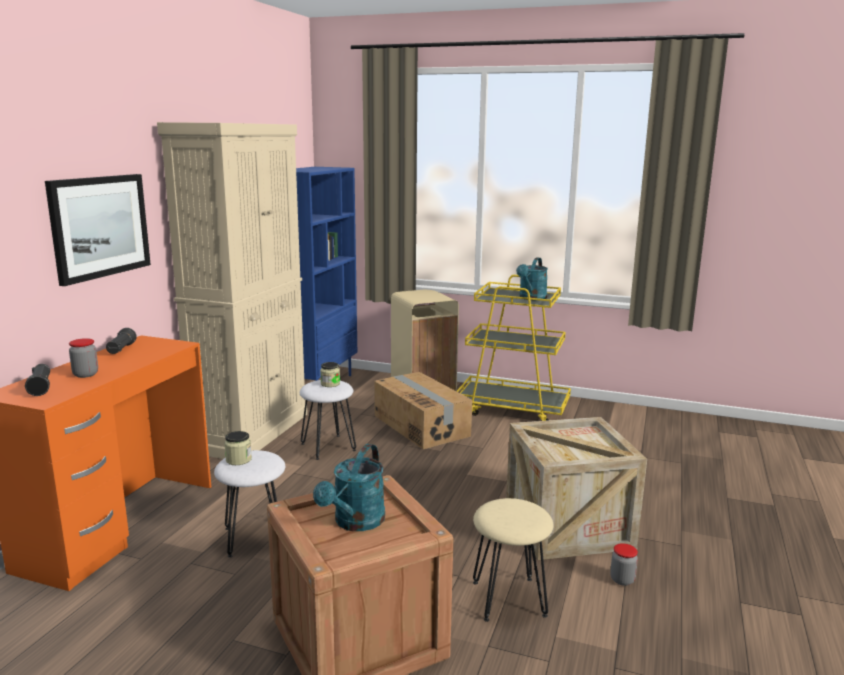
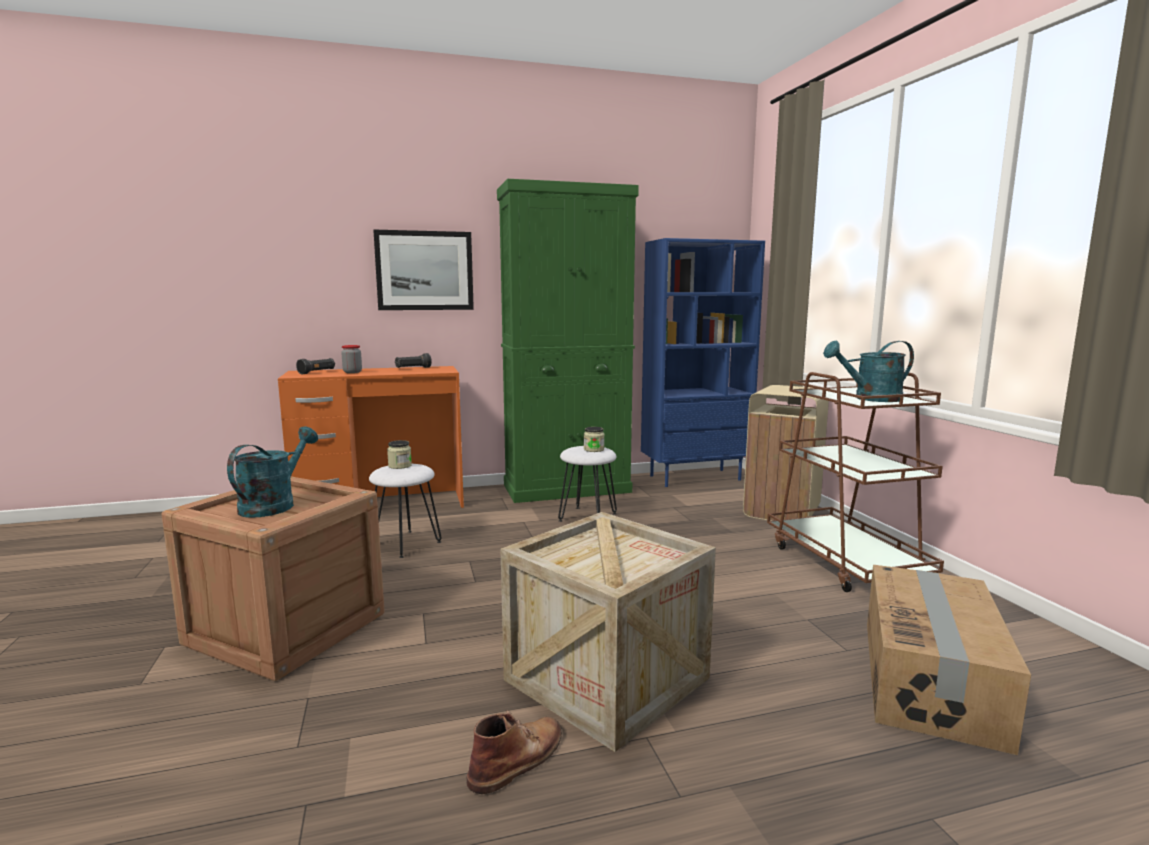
camera: 55 degrees right, 5 degrees down
beige cabinet [157,122,307,459] -> green cabinet [497,179,639,503]
turquoise watering can [313,444,385,531] -> turquoise watering can turned 120 degrees clockwise [227,426,318,518]
cardboard box [374,372,473,449] -> cardboard box moved to [867,565,1031,755]
yellow cart [457,275,571,421] -> brown cart [767,372,944,592]
beige stool [473,498,553,622] -> none
jar [610,543,638,586] -> brown boot [467,710,562,794]

